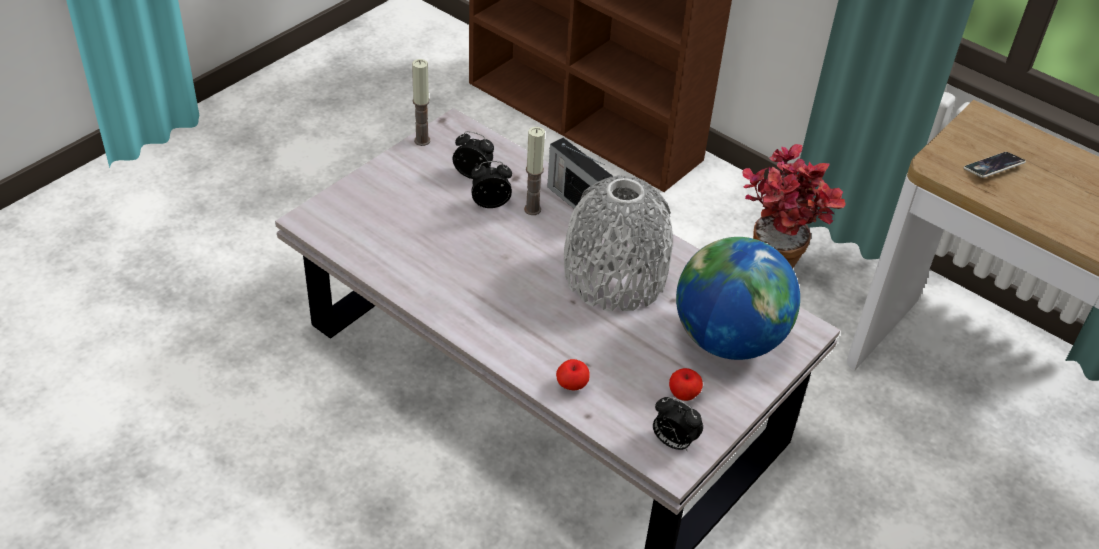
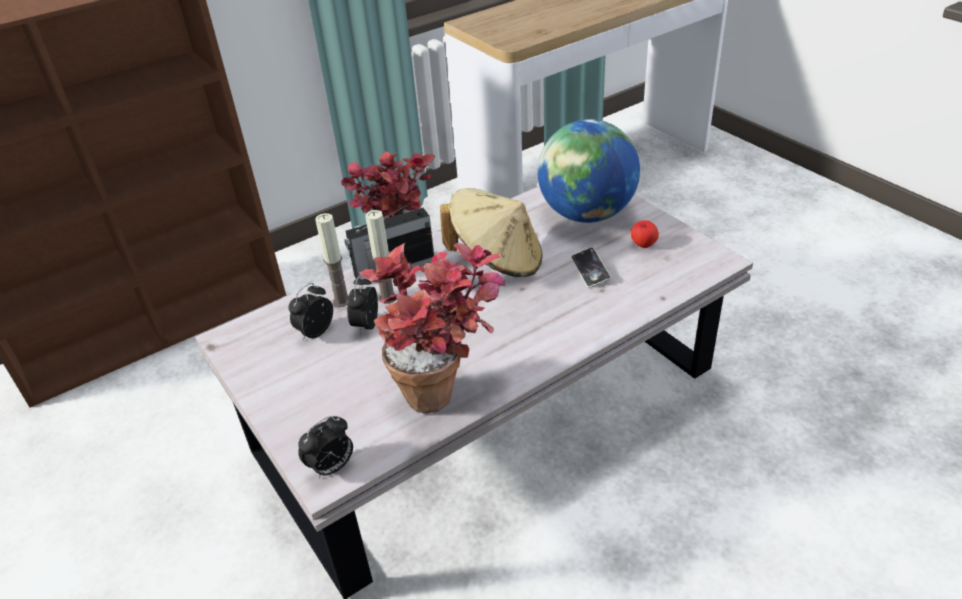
camera: 70 degrees left, 5 degrees down
candle [412,59,430,146] -> candle moved to [315,213,348,307]
apple [556,359,590,390] -> none
grey vase [564,175,673,311] -> beige hat [440,188,543,277]
alarm clock [653,397,703,452] -> alarm clock moved to [298,416,353,478]
phone [964,152,1026,178] -> phone moved to [571,248,611,288]
none -> potted plant [360,242,505,414]

